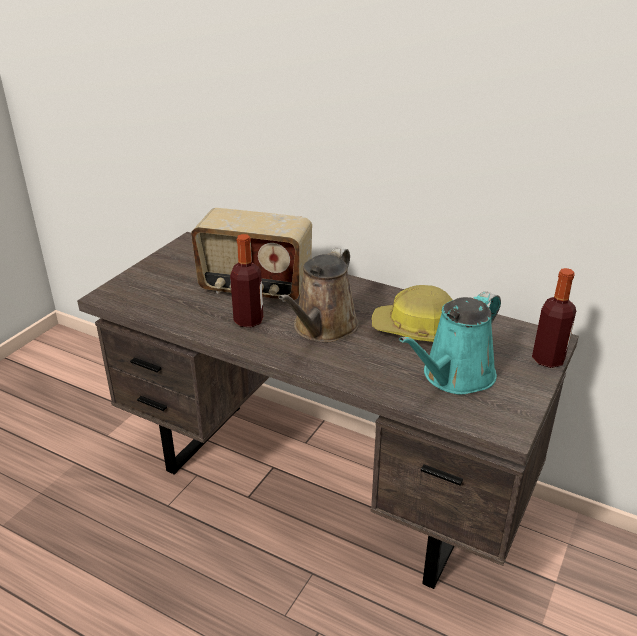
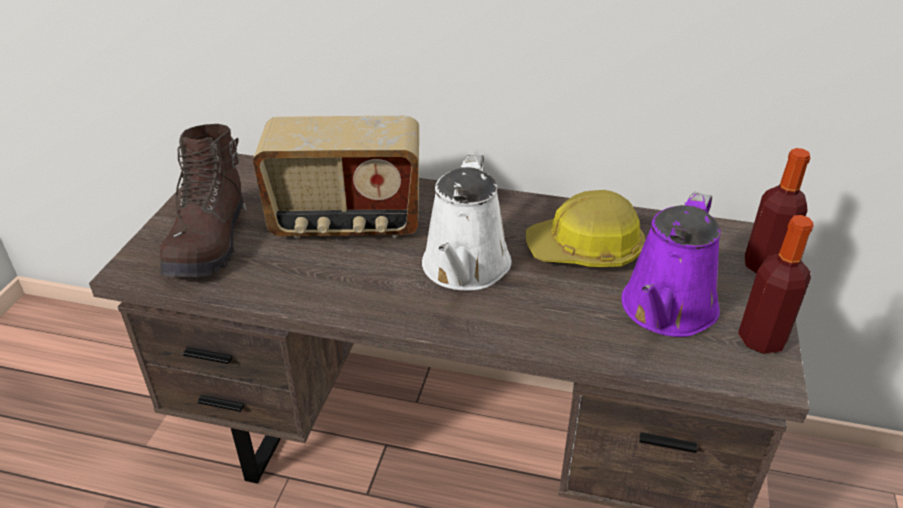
camera: 15 degrees left, 5 degrees up
bottle [230,234,263,327] -> bottle moved to [738,215,814,354]
brown watering can [278,248,359,342] -> white watering can [422,154,511,291]
turquoise watering can [399,291,501,395] -> purple watering can [621,192,721,337]
none -> brown boot [160,124,247,277]

